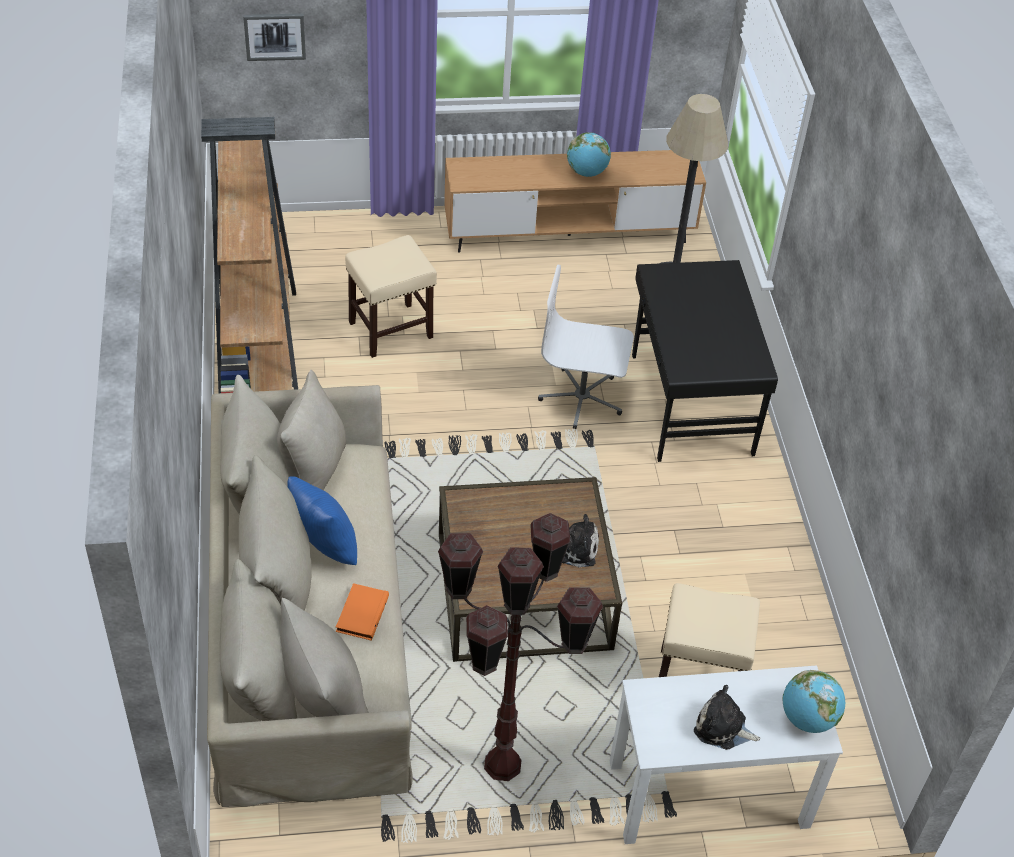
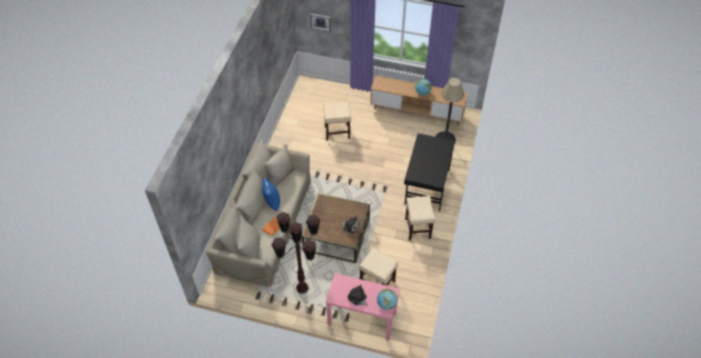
camera: 25 degrees right, 5 degrees up
brown bookcase [201,117,298,393] -> none
white office chair [538,265,634,429] -> none
white desk [610,666,843,844] -> pink desk [325,273,399,340]
none -> beige stool [405,196,435,240]

